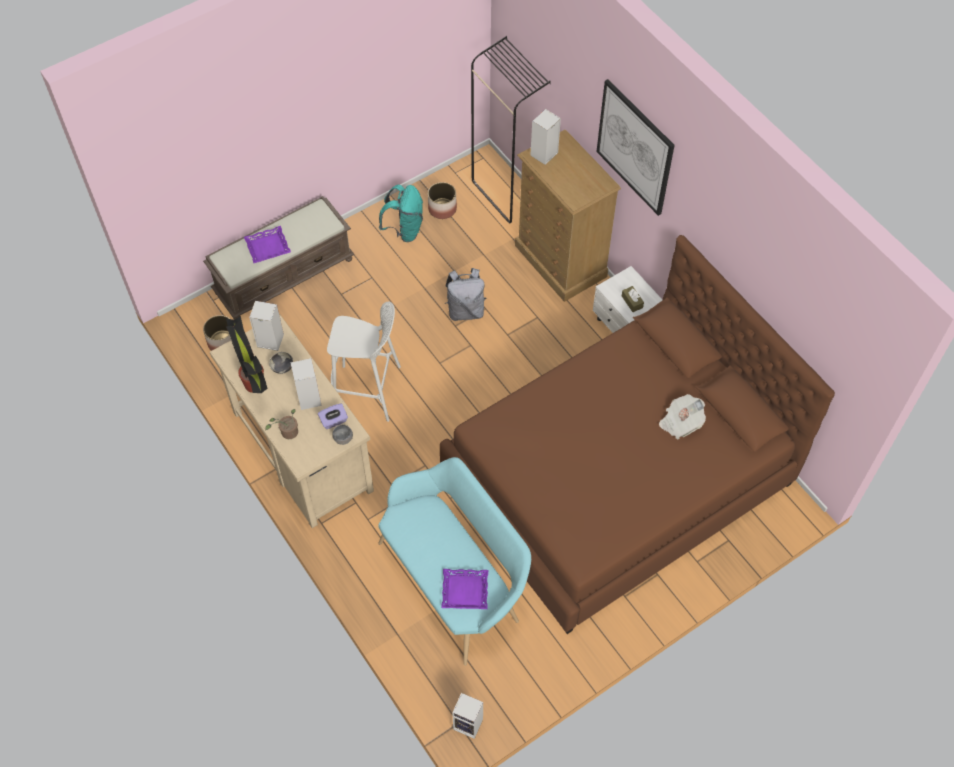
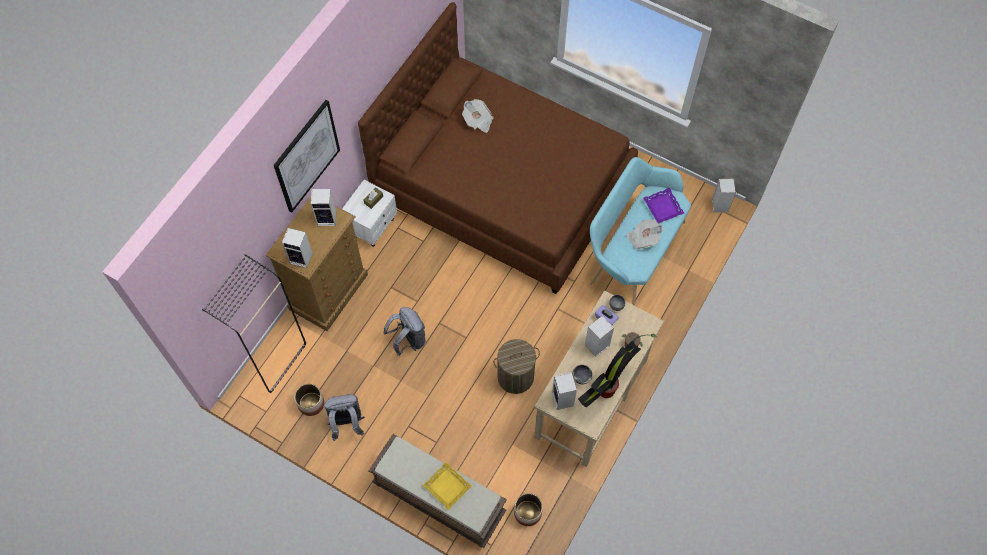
camera: 115 degrees left, 5 degrees up
purple tray [244,226,291,263] -> yellow tray [423,462,472,510]
white stool [327,302,401,422] -> laundry basket [493,339,540,394]
turquoise backpack [379,185,423,242] -> grey backpack [324,394,365,441]
none -> speaker [311,189,336,226]
none -> newspaper [627,219,663,249]

